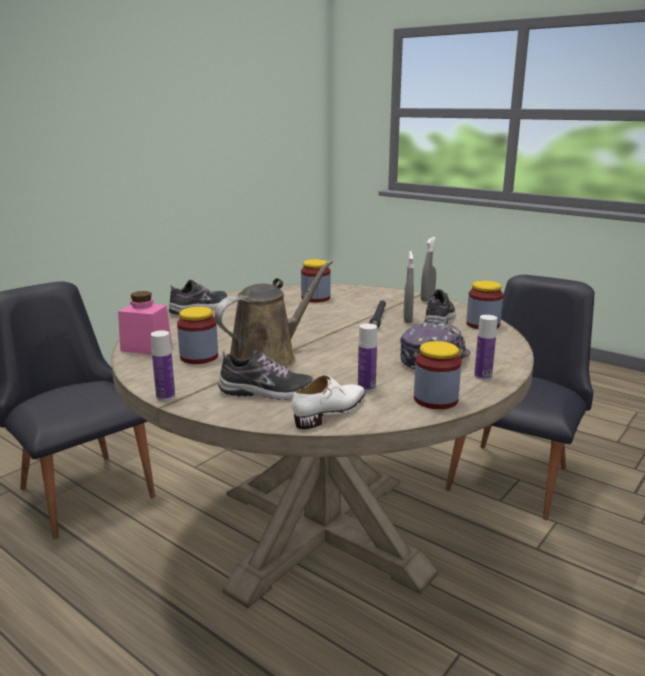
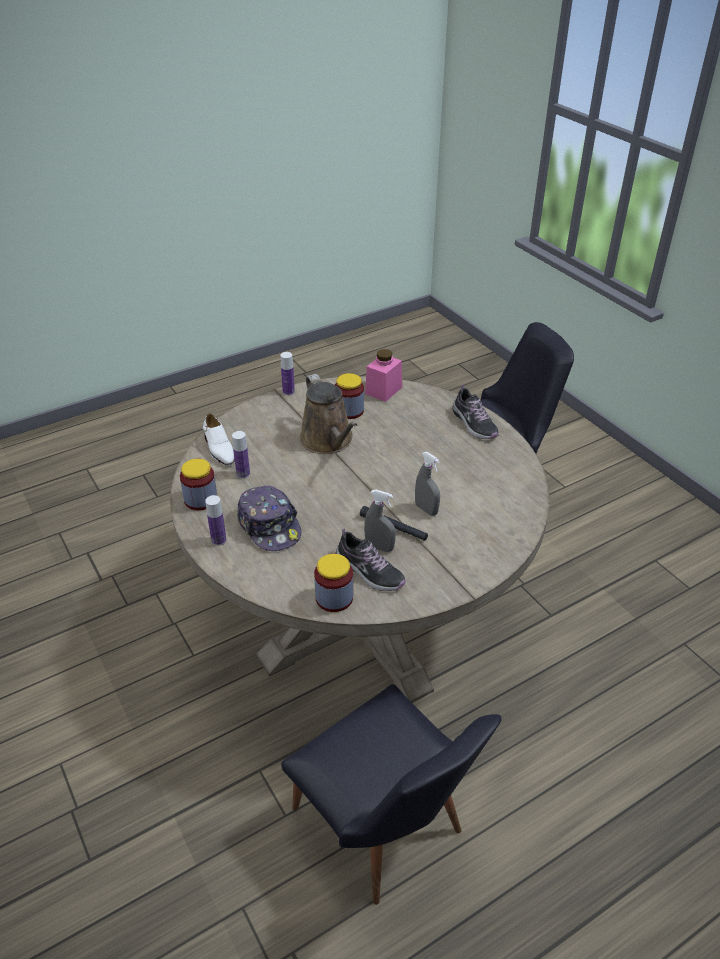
camera: 110 degrees right, 20 degrees up
shoe [218,350,315,400] -> none
jar [301,259,331,302] -> none
grey spray bottle [421,237,436,301] -> grey spray bottle moved to [415,452,440,516]

